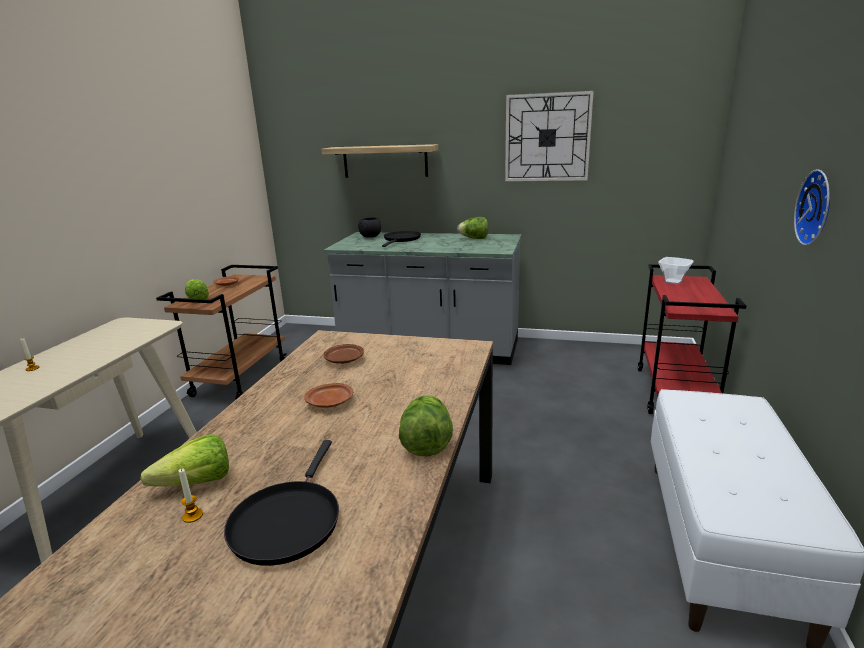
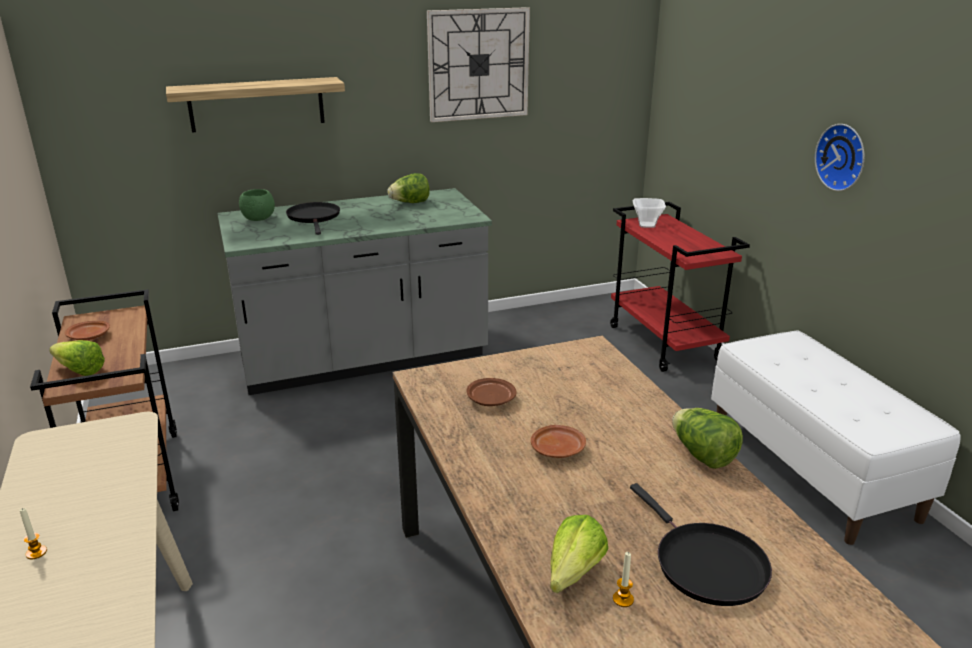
camera: 35 degrees left, 5 degrees up
black bowl [358,217,381,238] -> green bowl [239,189,275,221]

